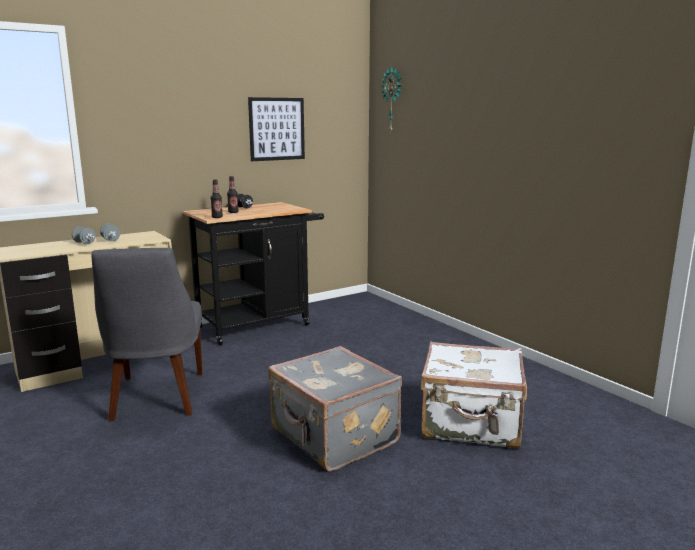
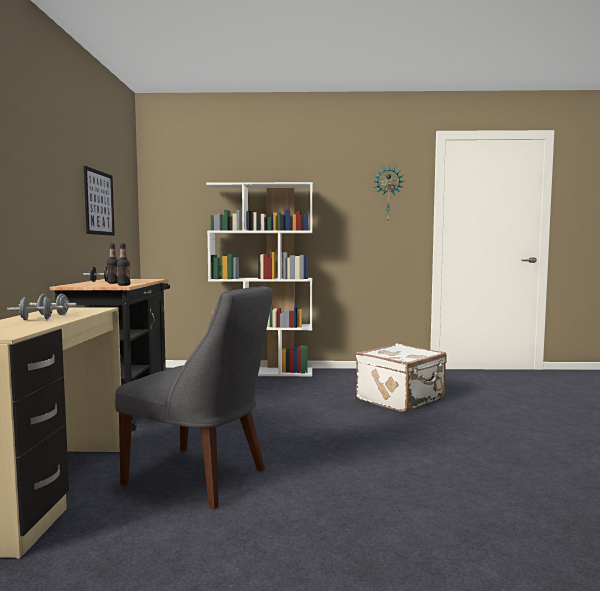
camera: 55 degrees left, 10 degrees down
grey suitcase [268,346,402,471] -> none
wall clock [381,67,402,133] -> wall clock moved to [373,166,404,221]
none -> white bookcase [206,182,313,376]

